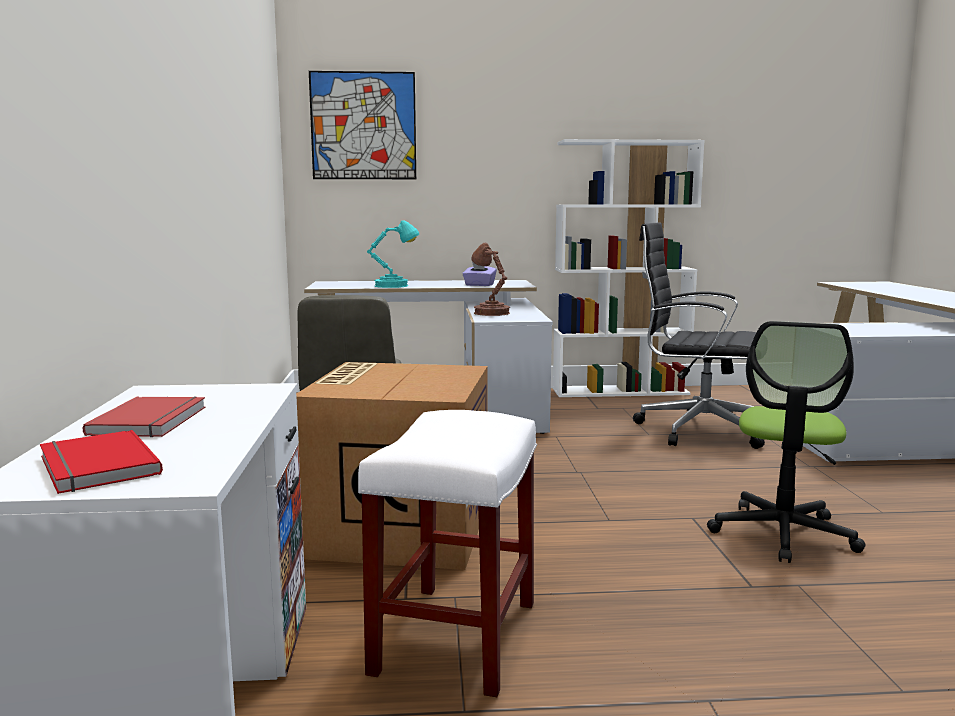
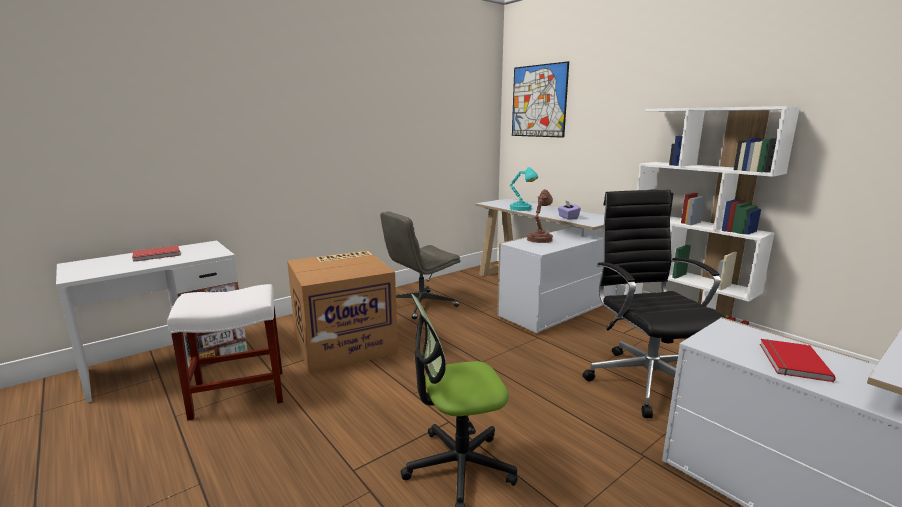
camera: 55 degrees right, 5 degrees up
red book [40,430,163,494] -> red book moved to [760,339,835,382]

